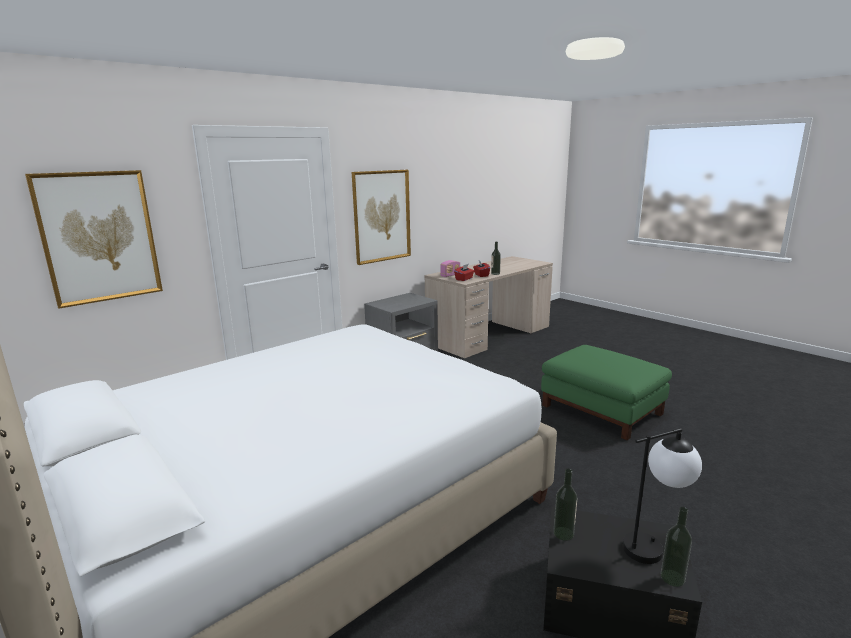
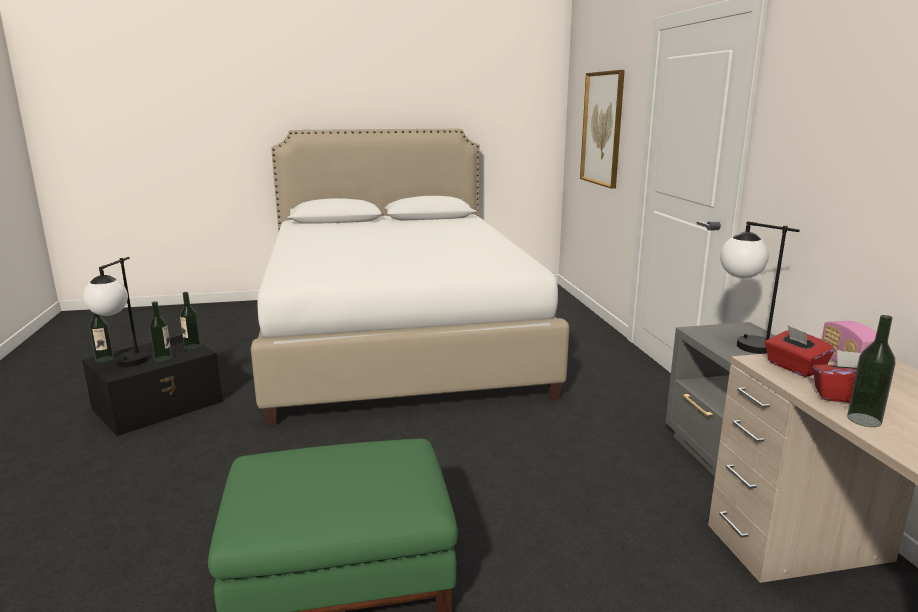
camera: 120 degrees right, 0 degrees up
picture [352,170,411,265] -> none
none -> bottle [149,301,172,362]
none -> table lamp [720,221,800,354]

